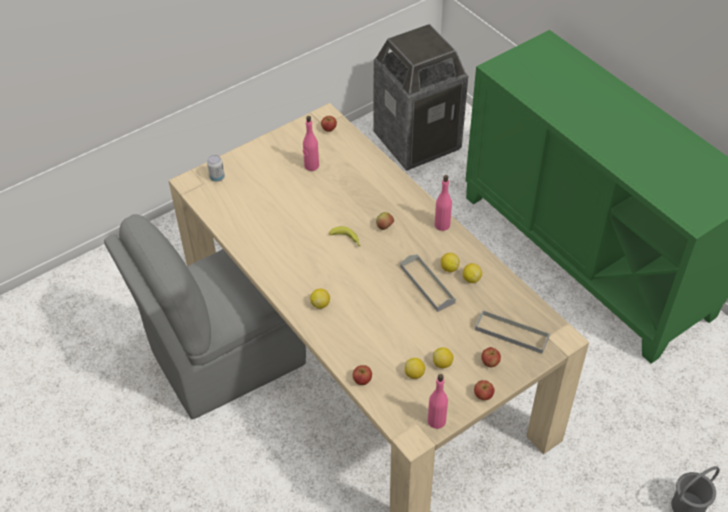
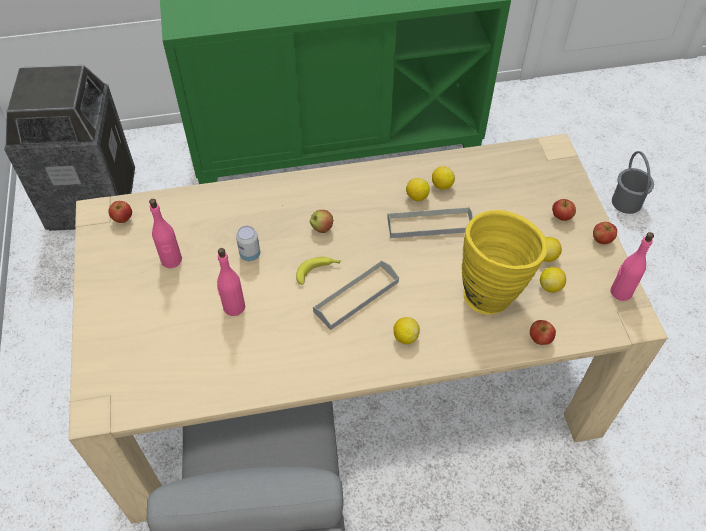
camera: 65 degrees left, 5 degrees up
can [207,155,225,182] -> can moved to [236,226,260,261]
pink bottle [435,175,452,231] -> pink bottle moved to [217,248,245,316]
grey tray [475,310,550,354] -> grey tray moved to [313,260,399,330]
none -> yellow vase [462,210,547,315]

